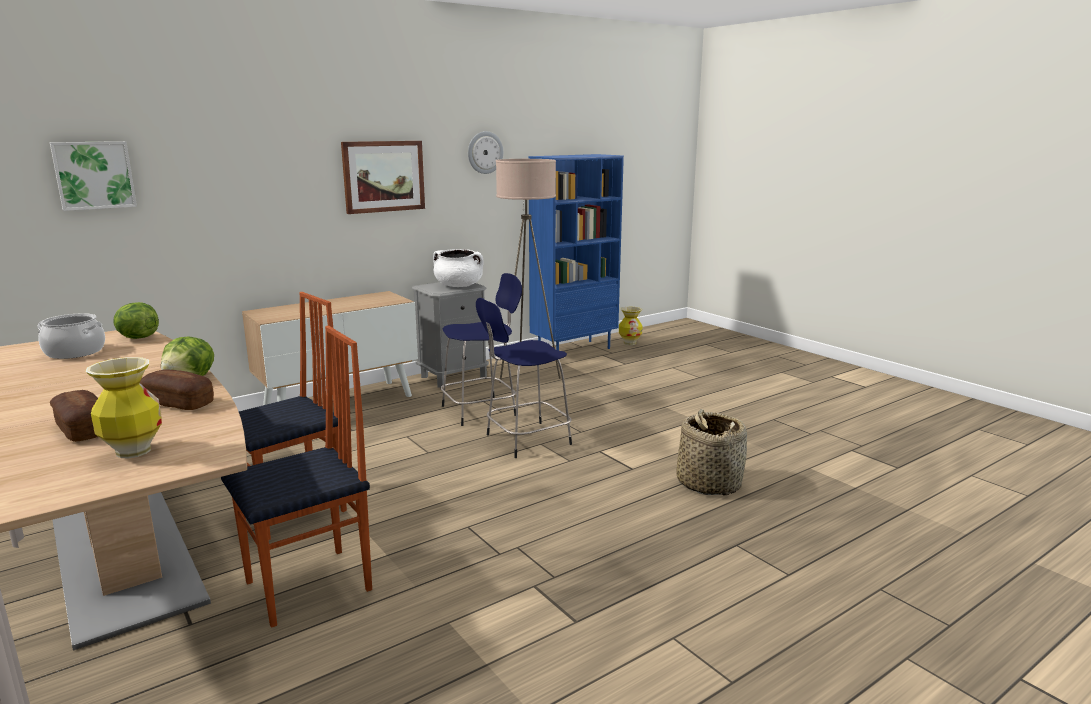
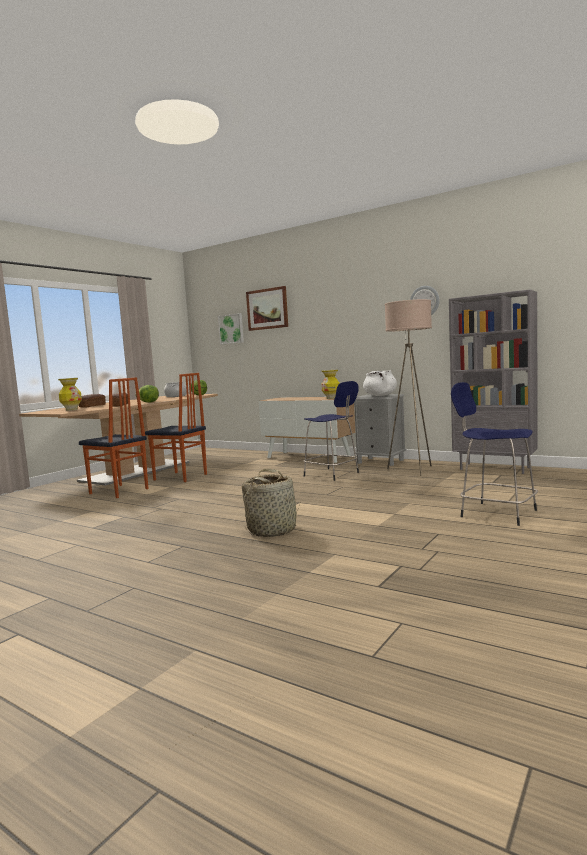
camera: 70 degrees right, 10 degrees down
picture [341,141,425,214] -> picture moved to [246,286,288,331]
blue stool [476,298,572,458] -> blue stool moved to [451,382,538,526]
blue bookcase [528,154,624,351] -> grey bookcase [449,289,538,474]
vase [619,307,642,345] -> vase moved to [321,370,340,399]

